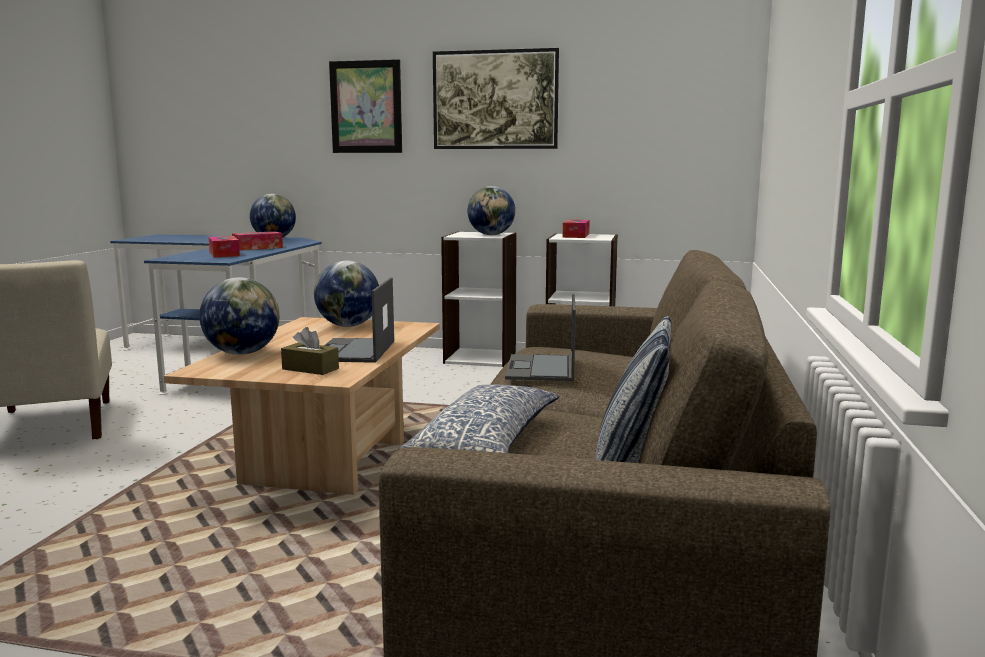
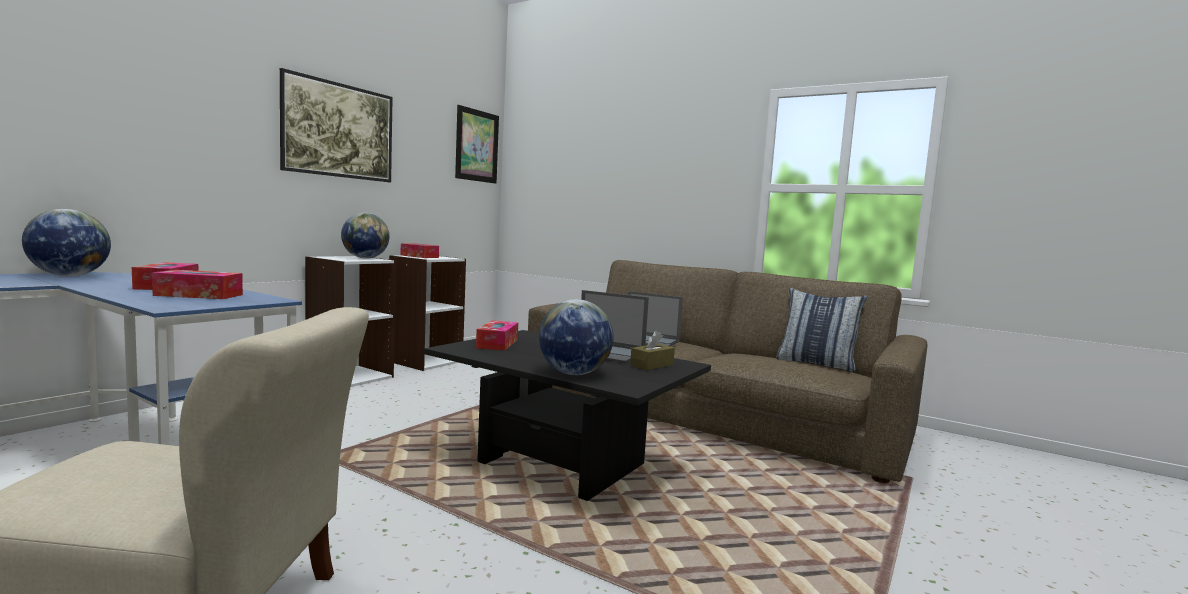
camera: 70 degrees left, 5 degrees down
beige coffee table [164,317,440,495] -> black coffee table [424,330,711,501]
globe [314,261,379,327] -> tissue box [476,321,518,351]
picture [329,59,402,153] -> picture moved to [455,105,499,184]
pillow [398,385,560,453] -> none

